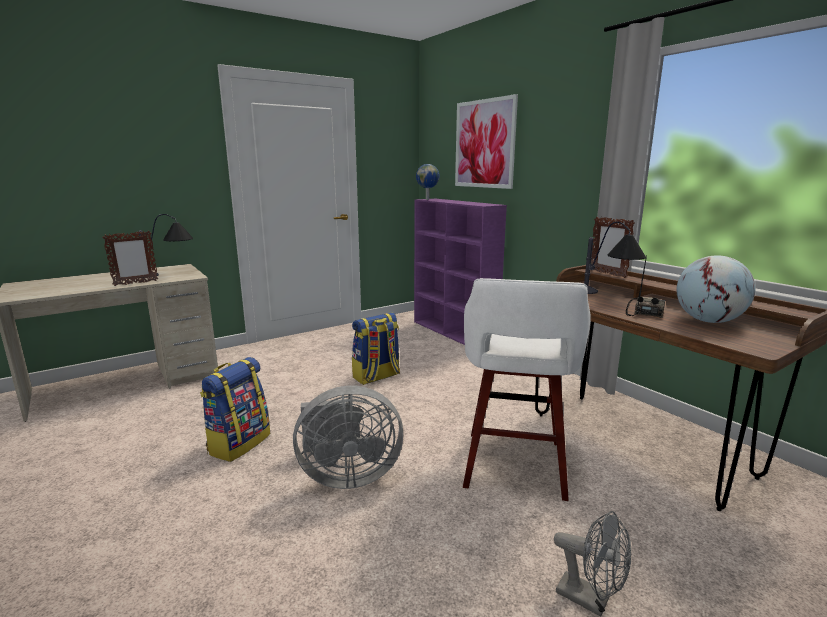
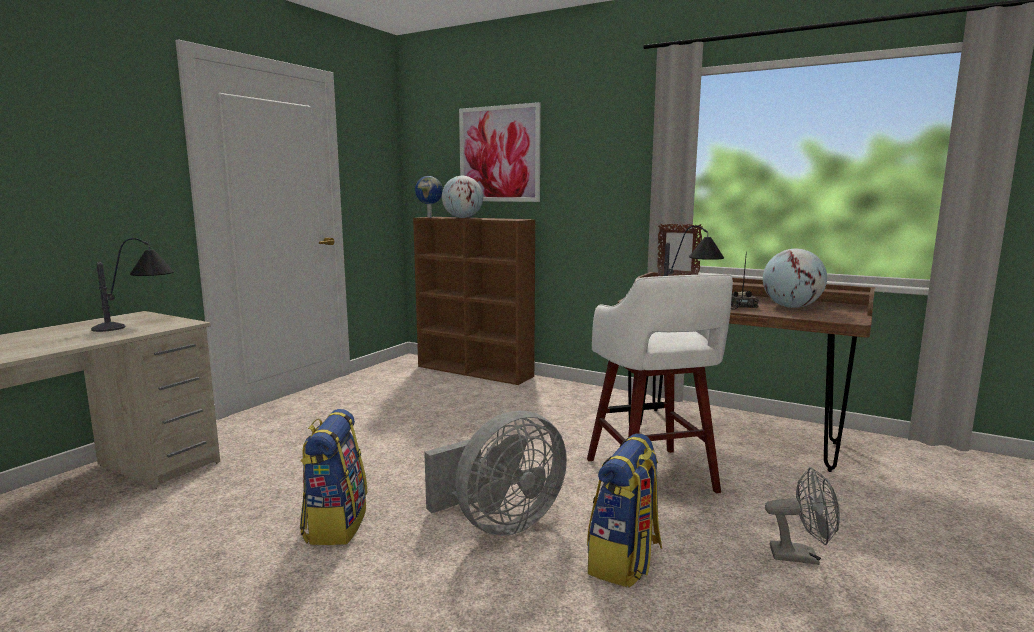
camera: 25 degrees left, 5 degrees down
picture frame [102,231,158,286] -> none
backpack [352,313,400,385] -> backpack moved to [587,433,662,587]
purple bookcase [414,199,507,345] -> brown bookcase [413,217,535,385]
none -> globe [442,176,483,218]

